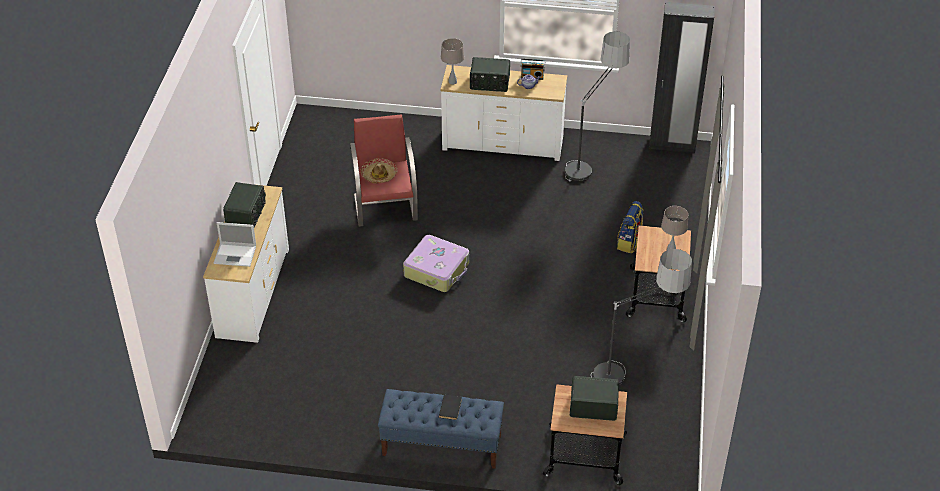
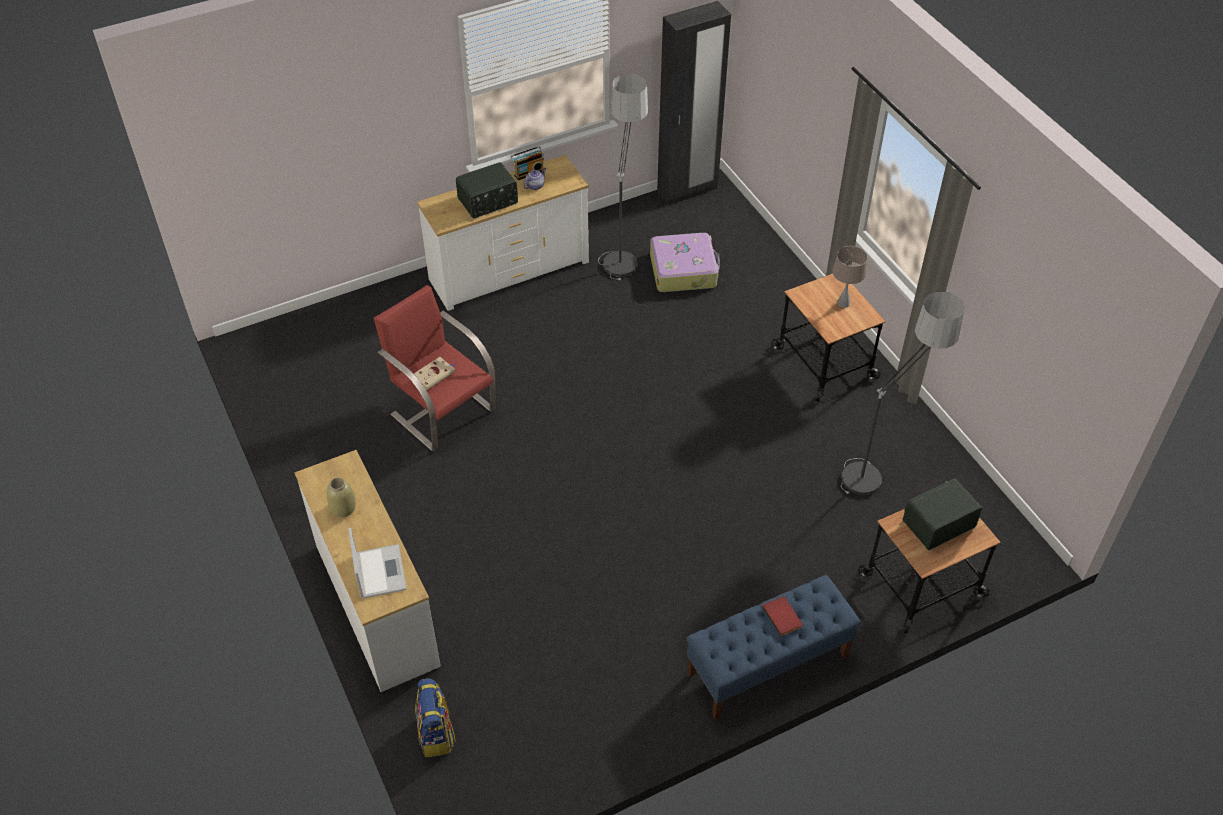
camera: 35 degrees left, 5 degrees up
laptop [214,222,256,267] -> laptop turned 75 degrees counterclockwise [348,528,407,598]
radio [223,182,266,228] -> beige vase [327,477,356,517]
hat [361,158,397,183] -> beige book [414,357,455,390]
suitcase [403,235,469,292] -> suitcase moved to [650,233,720,292]
black book [439,394,462,420] -> red book [762,596,803,636]
beige table lamp [441,38,465,85] -> none
backpack [617,201,644,254] -> backpack moved to [415,678,456,757]

